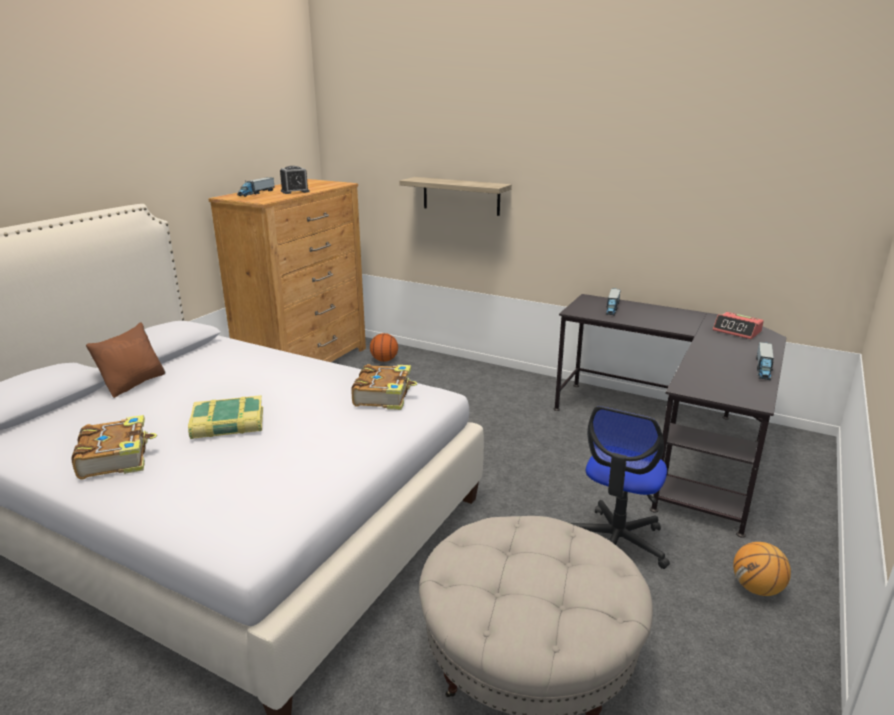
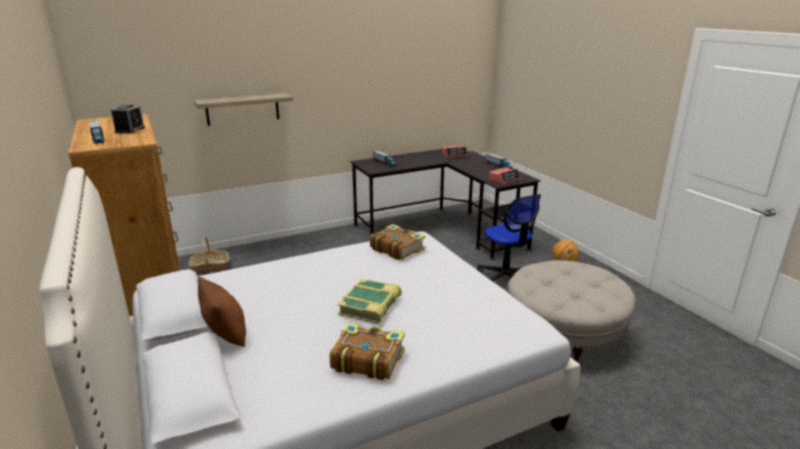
camera: 55 degrees left, 0 degrees up
basketball [370,333,398,362] -> basket [189,237,229,273]
none -> alarm clock [489,167,521,184]

